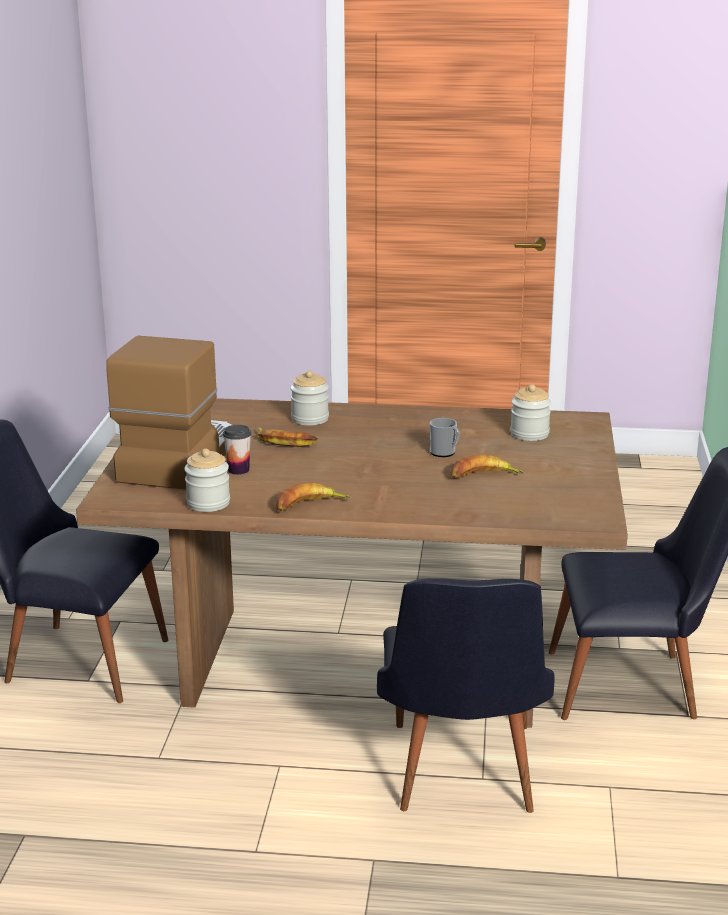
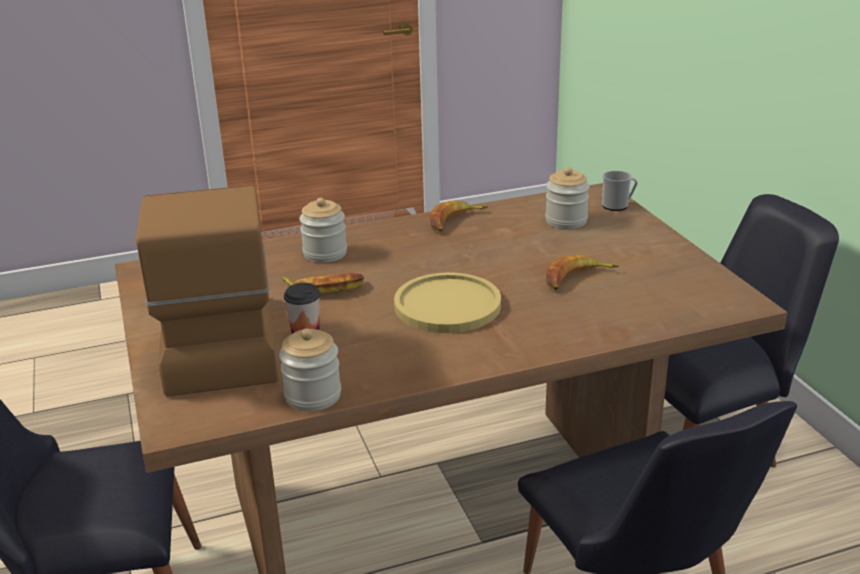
camera: 25 degrees left, 5 degrees up
banana [275,483,351,511] -> banana moved to [429,201,488,232]
mug [429,418,460,457] -> mug moved to [602,171,638,211]
none -> yellow plate [394,272,501,333]

